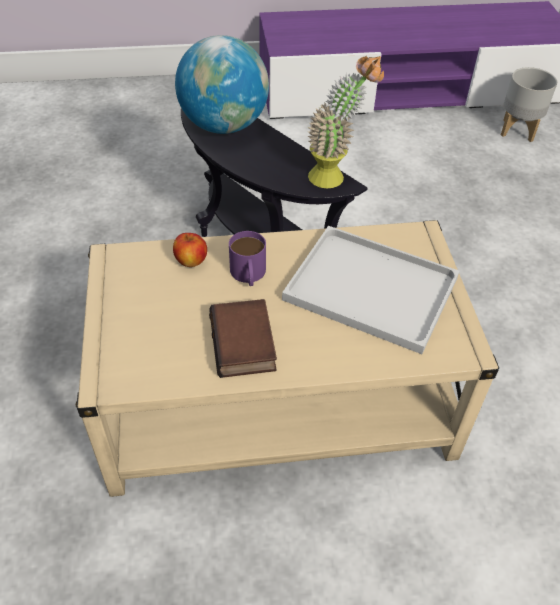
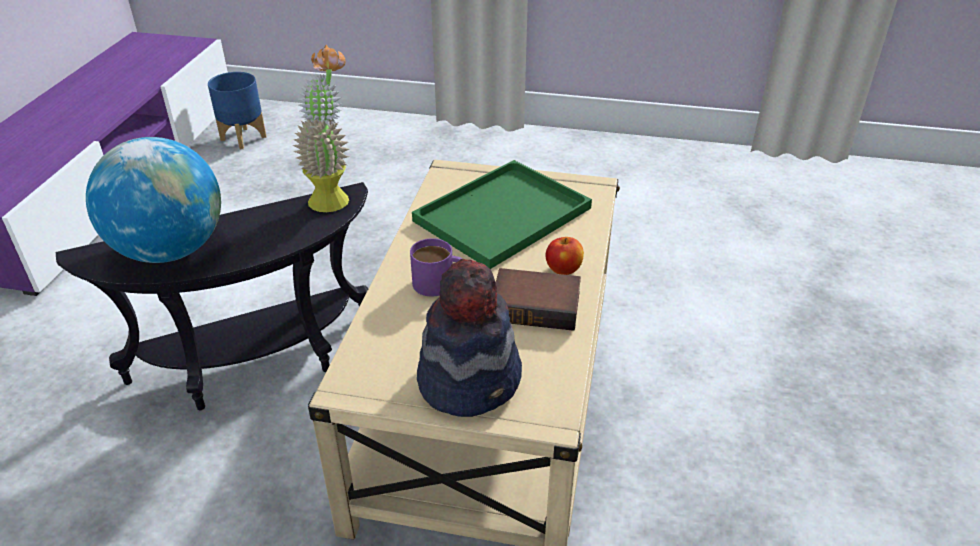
camera: 70 degrees left, 10 degrees down
apple [173,233,207,267] -> apple moved to [546,237,584,275]
white tray [282,226,459,354] -> green tray [412,160,592,269]
grey planter [501,67,557,142] -> blue planter [208,72,266,149]
none -> hat [417,259,522,417]

